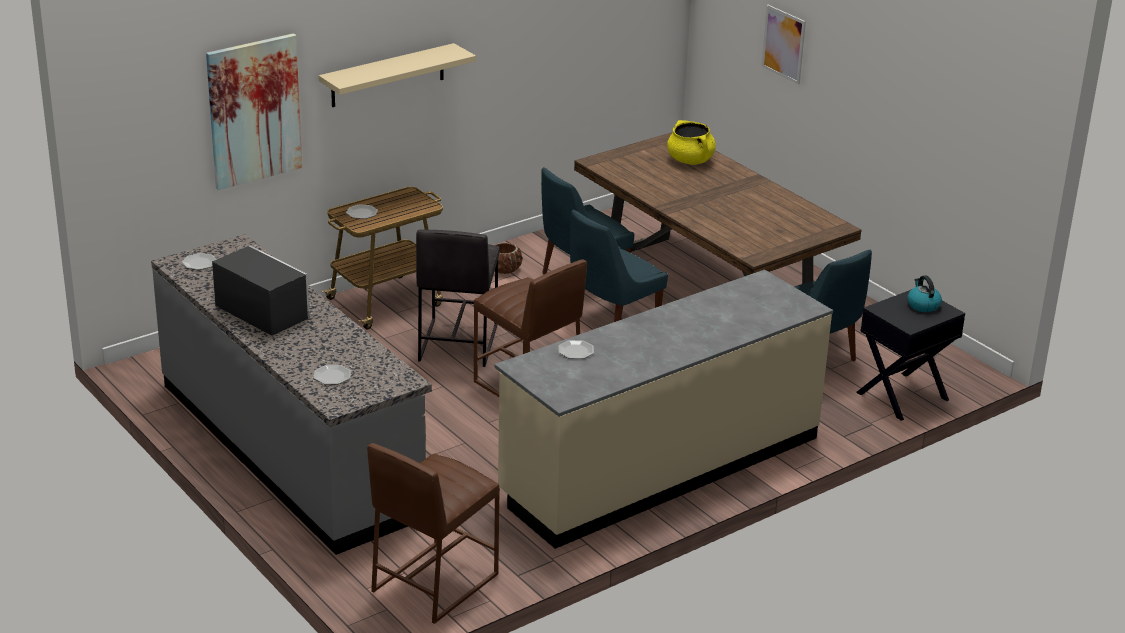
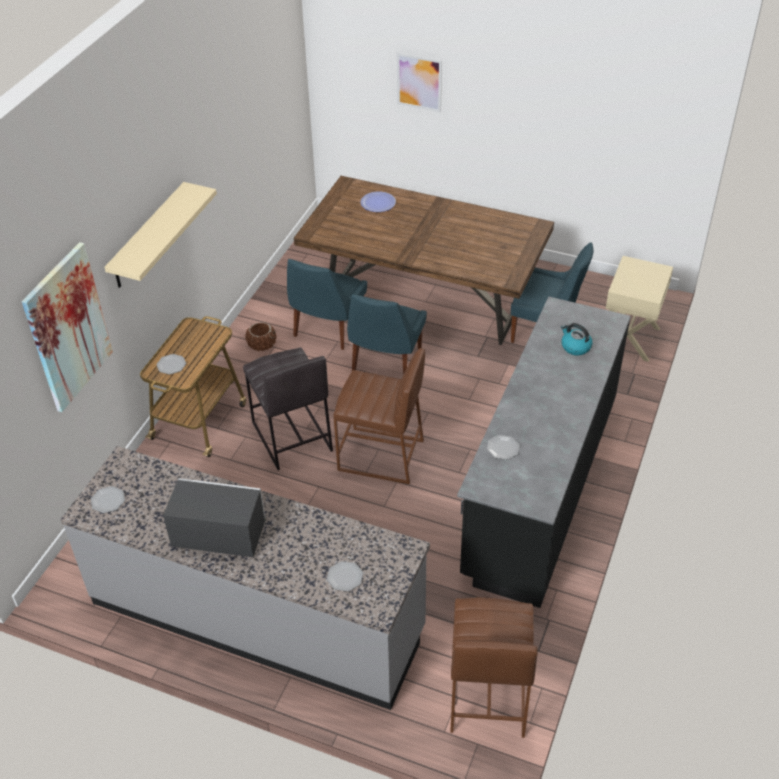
camera: 30 degrees left, 15 degrees up
beige counter [494,270,833,549] -> black counter [457,296,631,608]
yellow cooking pot [667,120,716,165] -> plate [361,191,396,212]
black nightstand [856,289,965,421] -> beige nightstand [605,256,673,362]
kettle [907,275,942,312] -> kettle moved to [561,323,593,356]

